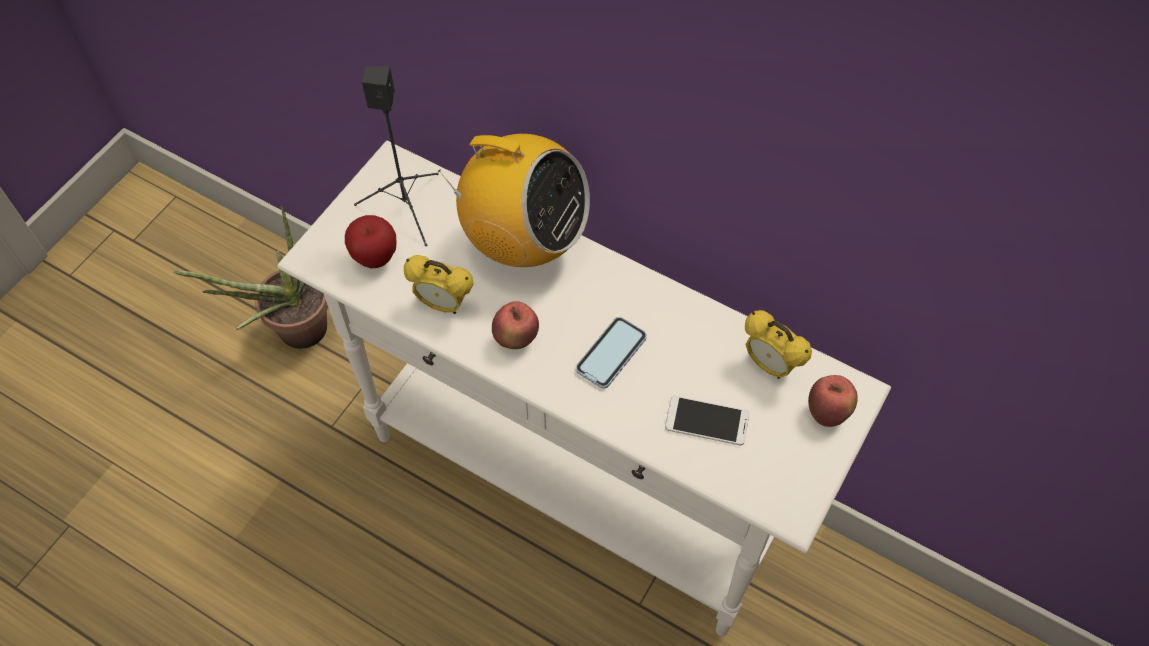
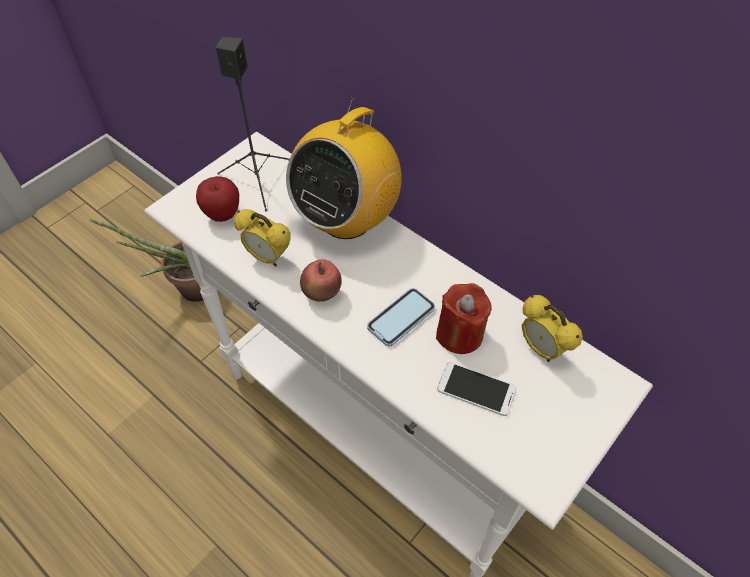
camera: 10 degrees right, 5 degrees down
radio [438,134,590,267] -> radio turned 90 degrees clockwise [286,97,402,239]
apple [808,375,858,427] -> none
none -> red candle [436,283,492,354]

